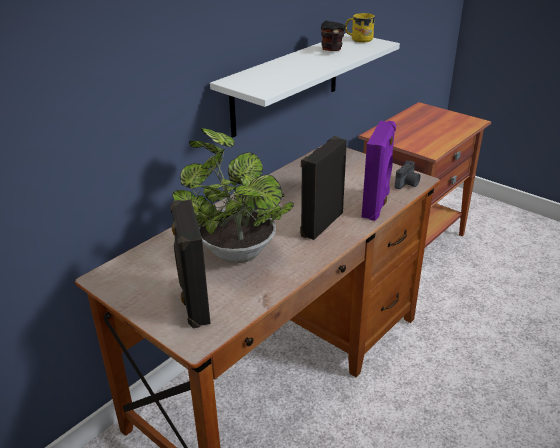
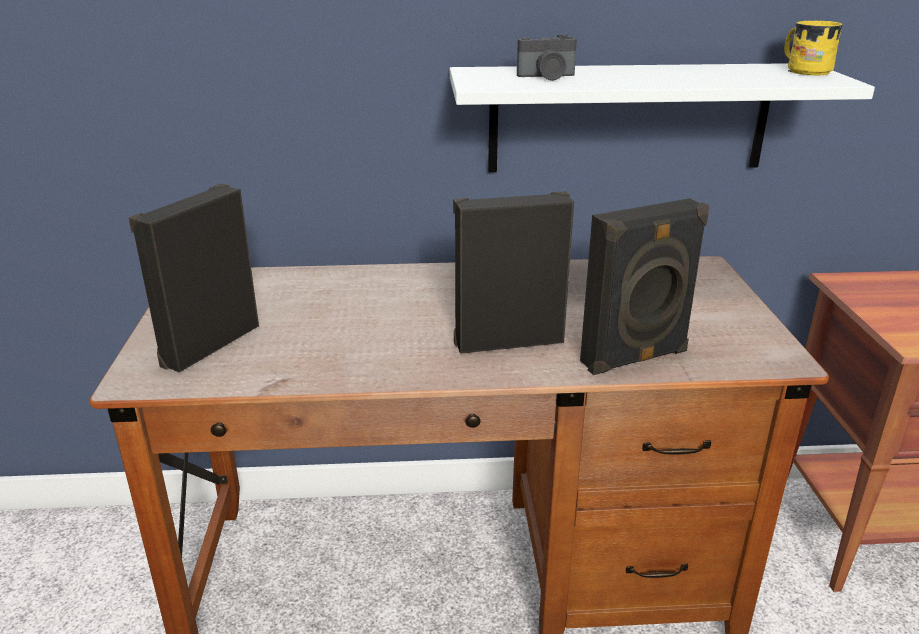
camera: 45 degrees right, 5 degrees down
potted plant [172,128,294,264] -> none
mug [321,21,346,51] -> none
purple speaker [362,121,396,221] -> black speaker [580,198,710,375]
camera [395,160,421,189] -> camera moved to [517,35,577,81]

